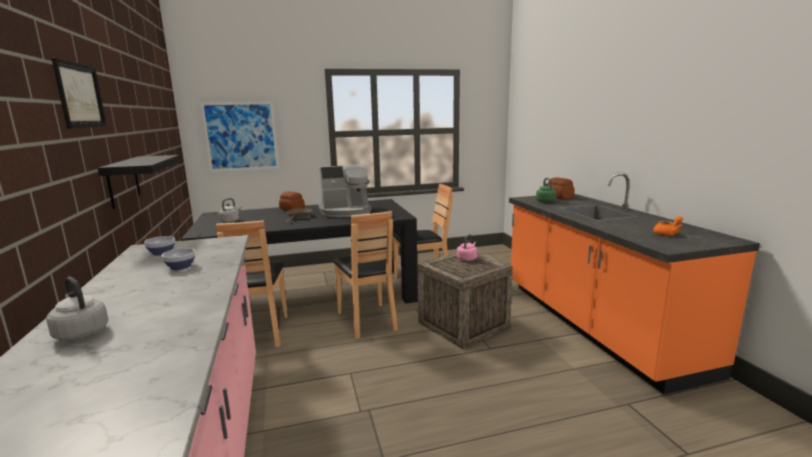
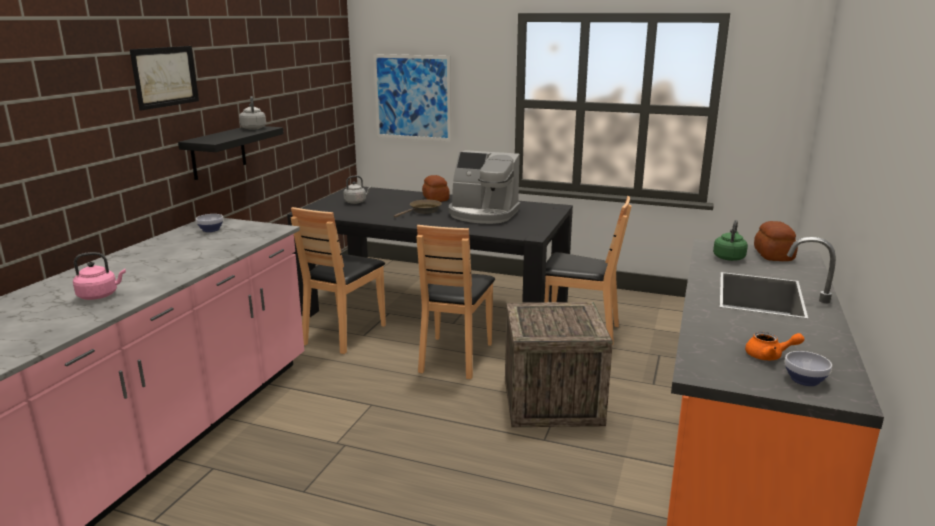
camera: 35 degrees right, 5 degrees up
grey kettle [46,277,109,341] -> grey kettle moved to [239,96,266,130]
bowl [162,248,196,270] -> bowl moved to [784,351,832,386]
pink kettle [457,234,478,261] -> pink kettle moved to [73,252,126,300]

